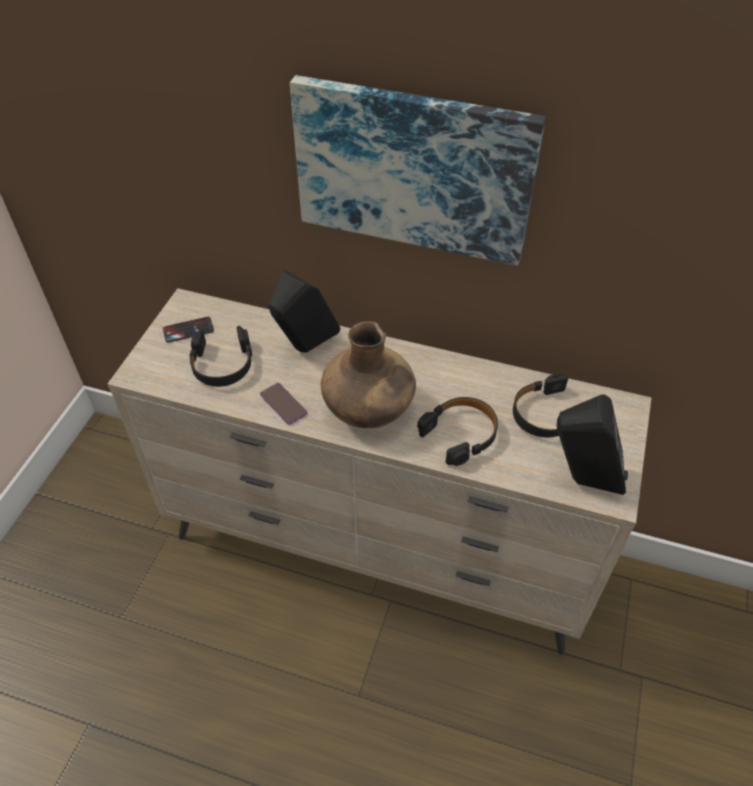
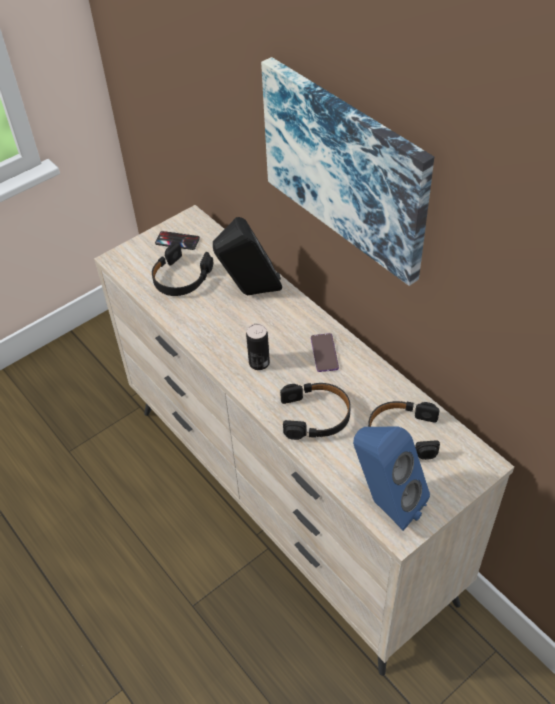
camera: 35 degrees right, 0 degrees up
phone [260,383,307,425] -> phone moved to [311,333,339,372]
brown vase [321,321,416,428] -> can [246,324,270,370]
black speaker [557,395,628,495] -> blue speaker [353,426,430,531]

